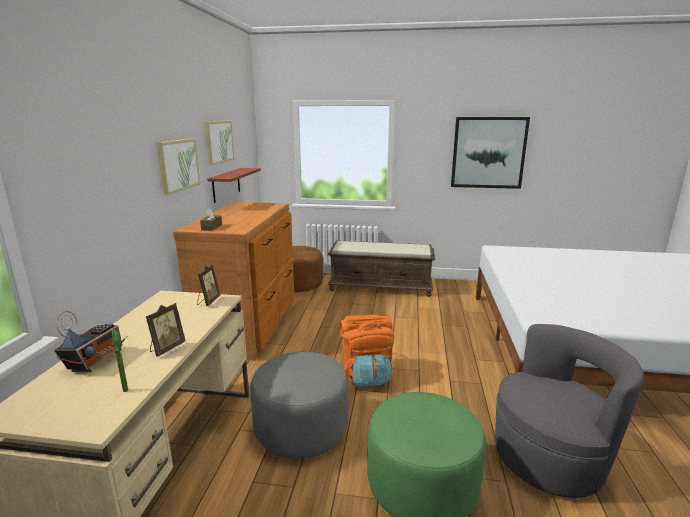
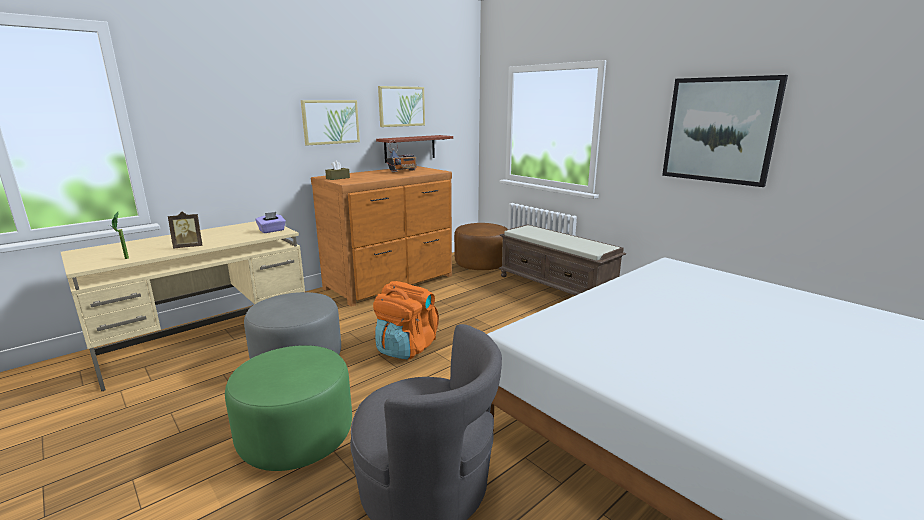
camera: 40 degrees right, 0 degrees up
radio [54,311,123,372] -> radio moved to [386,140,416,172]
picture frame [197,265,220,306] -> purple tissue box [256,212,286,233]

